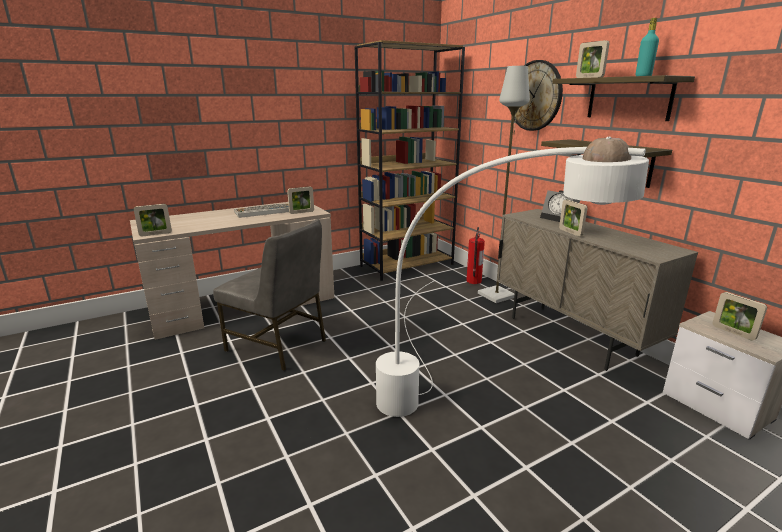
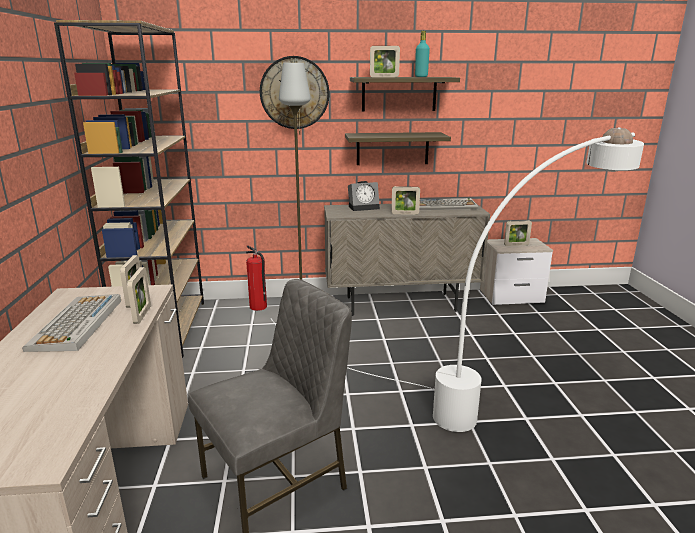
camera: 65 degrees left, 0 degrees up
picture frame [134,204,172,237] -> picture frame moved to [127,267,151,324]
none -> keyboard [419,198,479,210]

